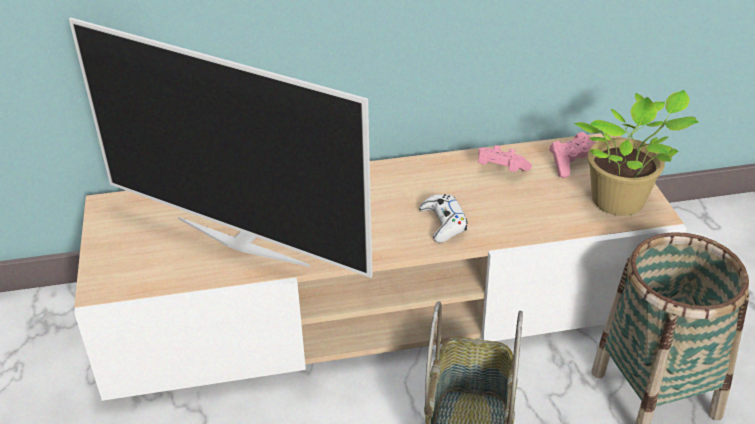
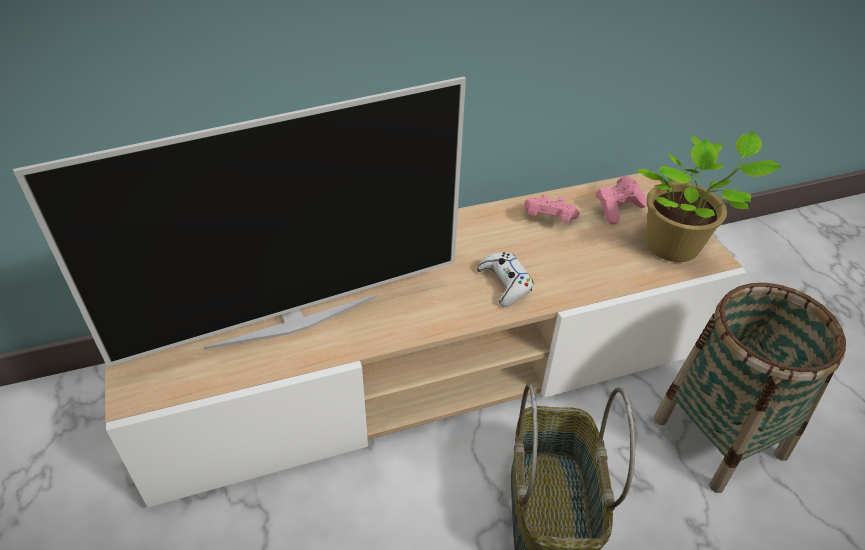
camera: 10 degrees left, 5 degrees up
television [69,18,372,278] -> television turned 45 degrees counterclockwise [13,77,466,367]

